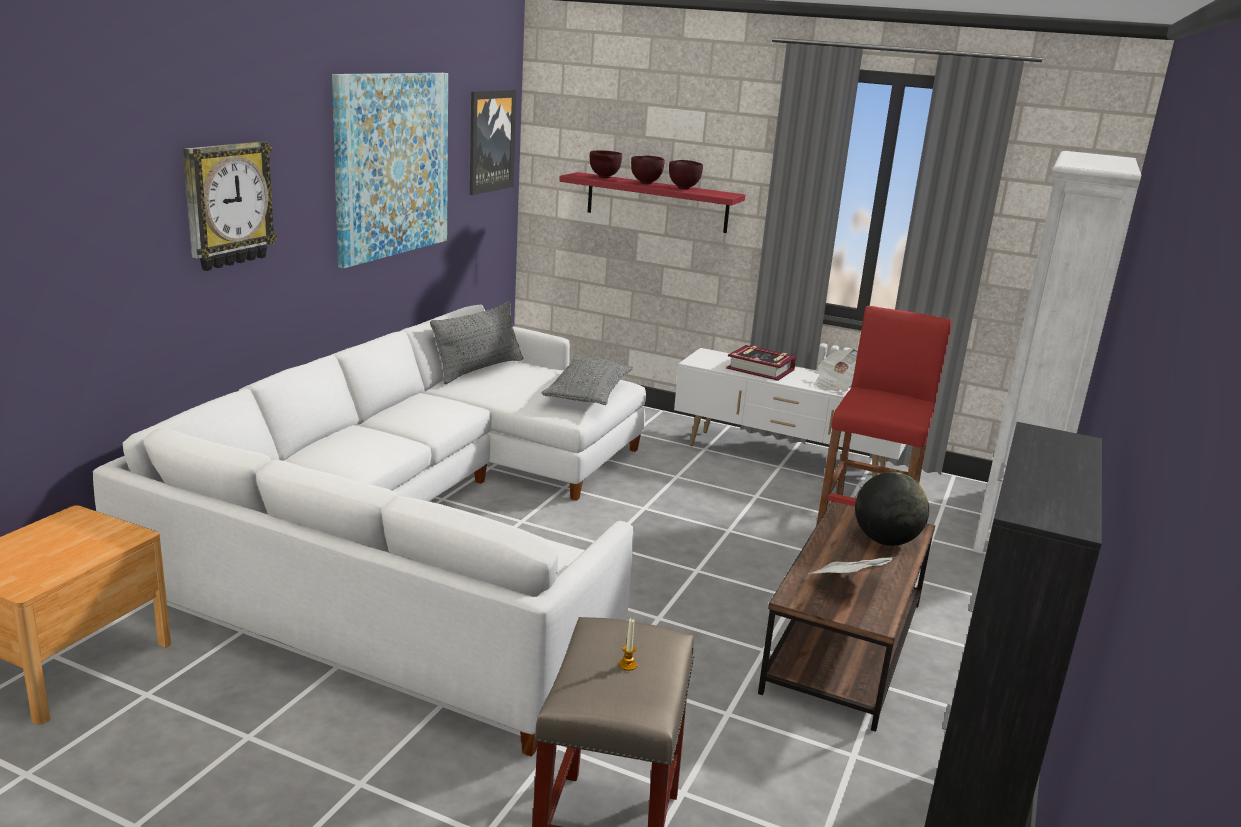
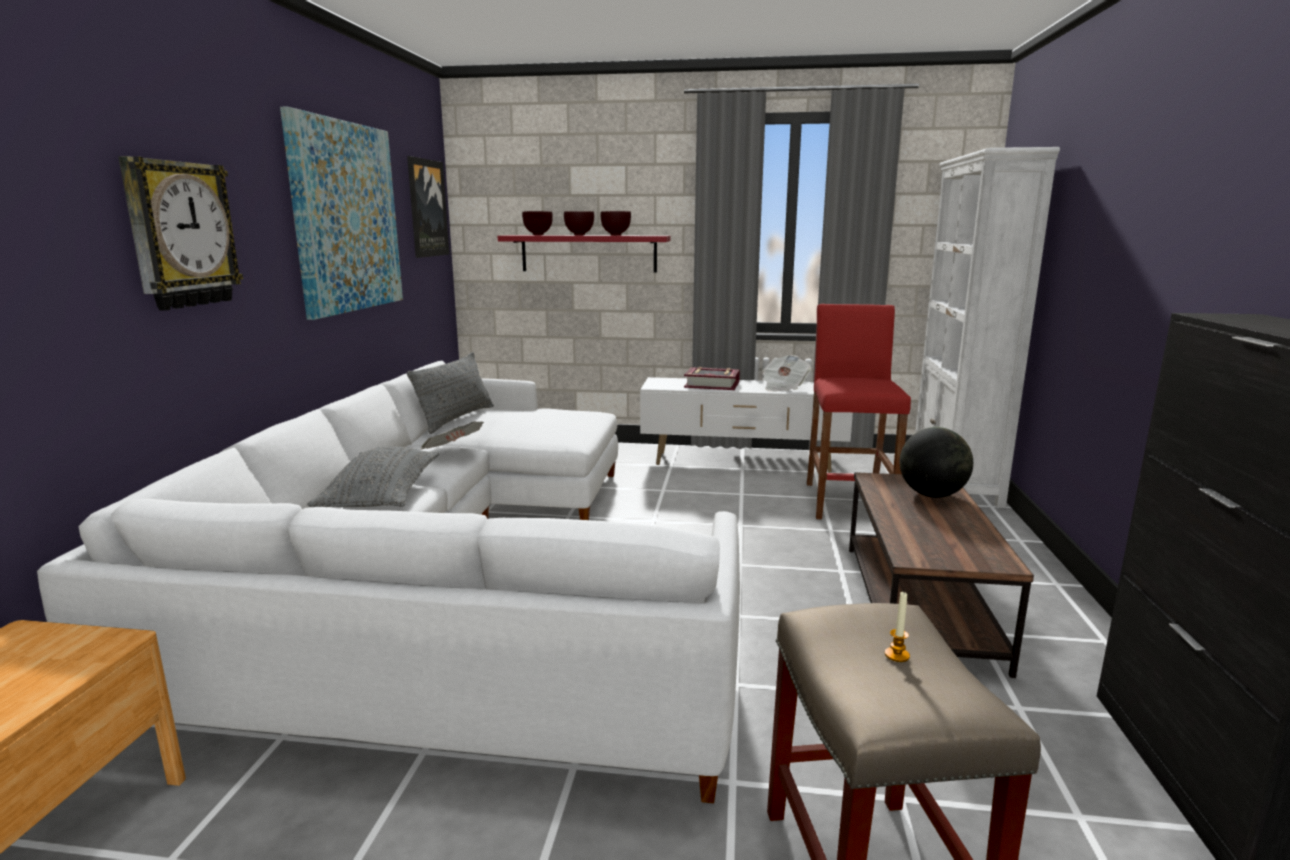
camera: 15 degrees left, 5 degrees down
grey pillow [541,357,633,405] -> grey pillow moved to [307,447,439,507]
newspaper [808,557,895,574] -> newspaper moved to [419,421,484,450]

